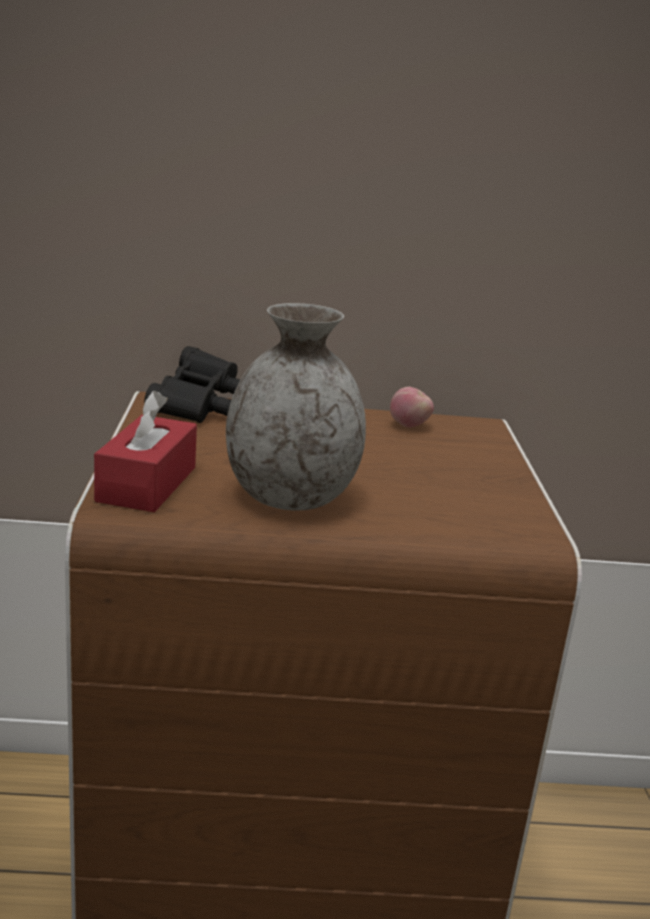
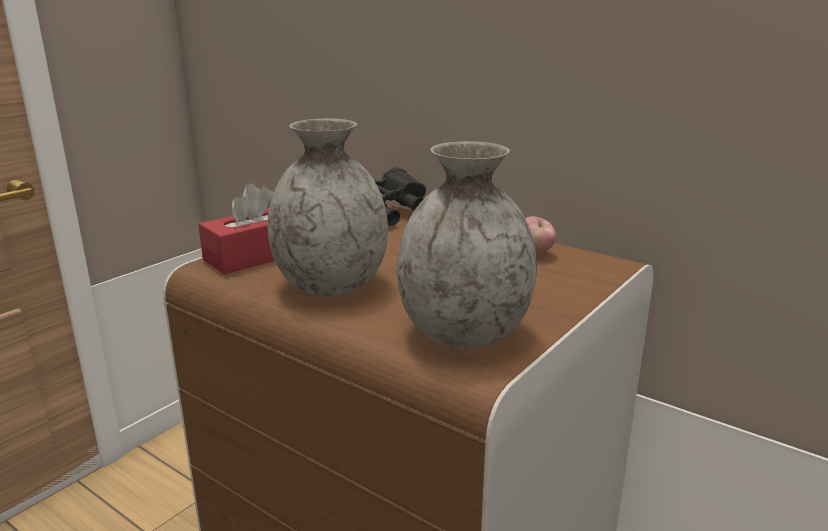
camera: 40 degrees right, 0 degrees up
none -> grey vase [397,141,537,348]

